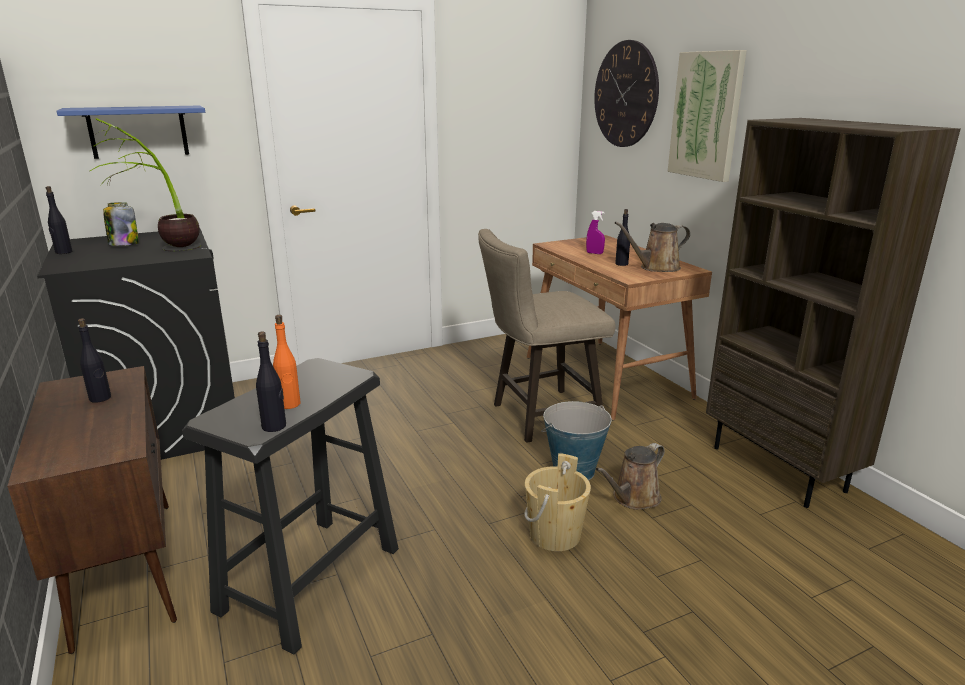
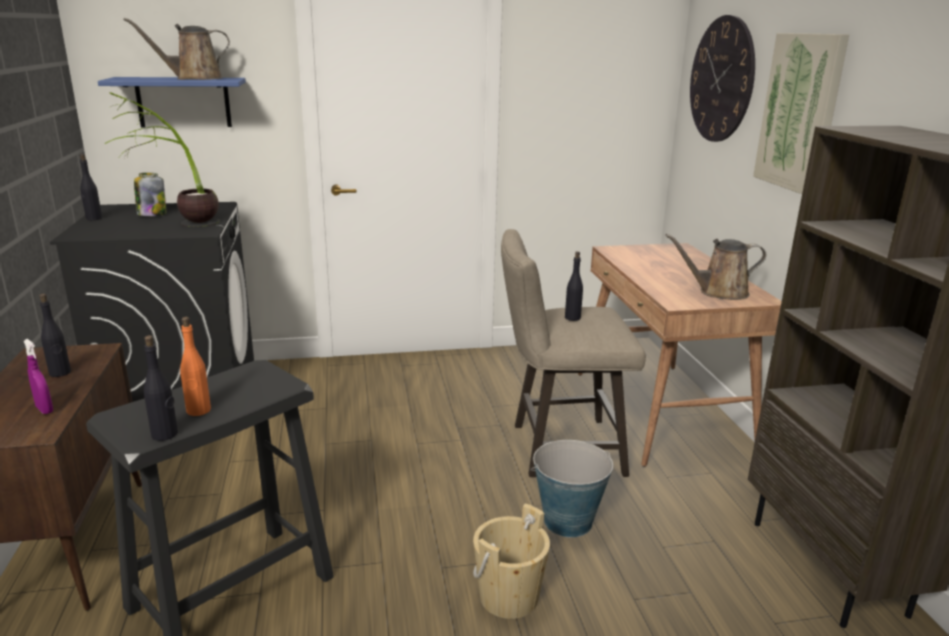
camera: 15 degrees right, 0 degrees up
purple spray bottle [586,211,605,254] -> purple spray bottle moved to [24,339,53,414]
brown watering can [596,443,665,510] -> brown watering can moved to [124,18,230,80]
black bottle [615,209,630,266] -> black bottle moved to [565,251,583,321]

